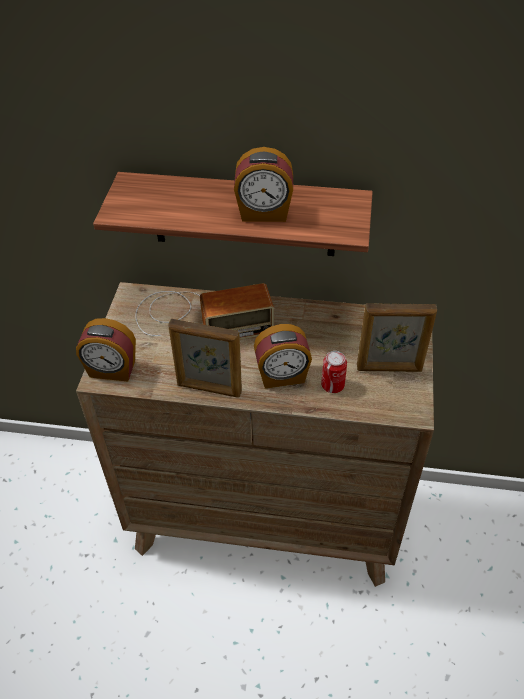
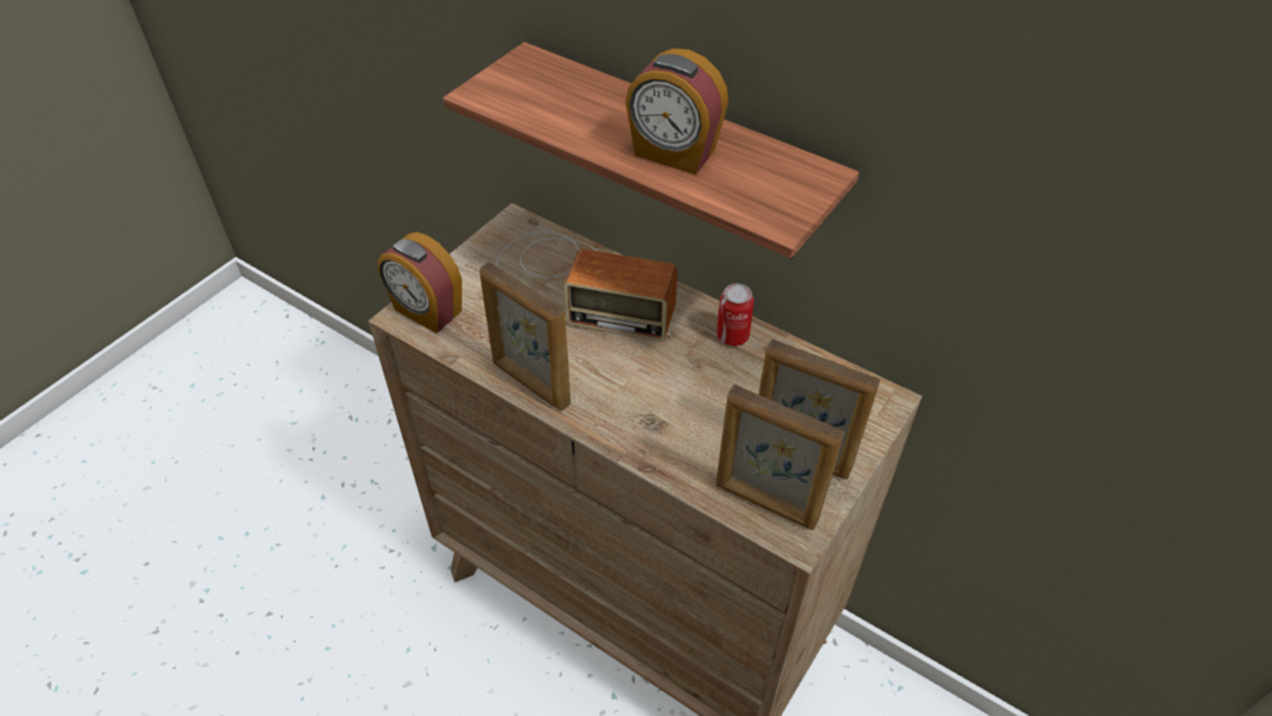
camera: 25 degrees right, 0 degrees up
alarm clock [254,324,312,389] -> none
can [321,351,347,393] -> can moved to [716,284,754,346]
none -> picture frame [716,384,844,530]

